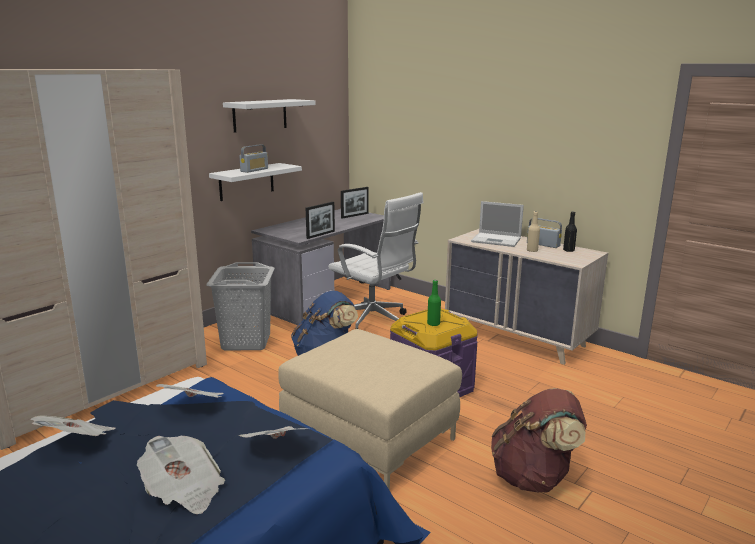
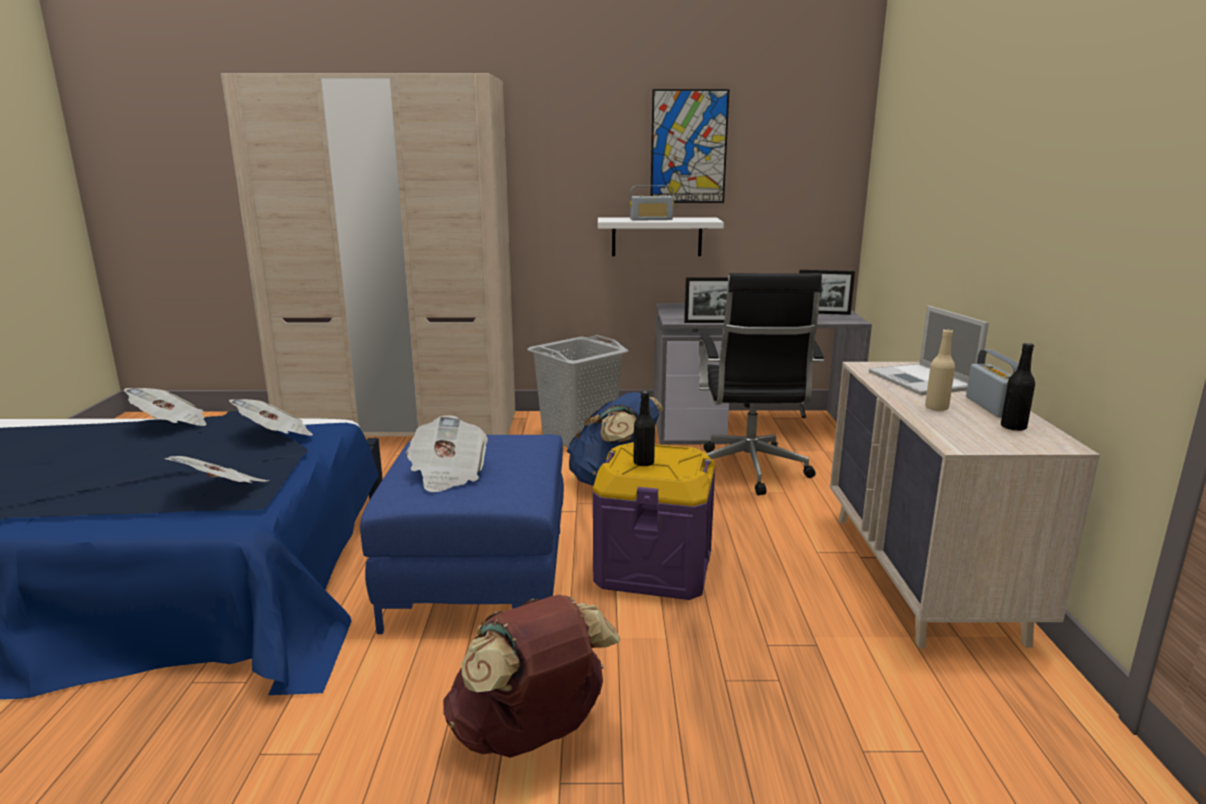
camera: 50 degrees right, 0 degrees up
newspaper [137,436,225,514] -> newspaper moved to [406,415,488,492]
white shelf [223,99,315,133] -> picture [651,89,730,203]
beige ottoman [278,329,462,490] -> blue ottoman [360,434,564,634]
white office chair [328,192,423,329] -> black office chair [699,273,824,496]
green bottle [427,280,441,326] -> black bottle [633,391,655,467]

